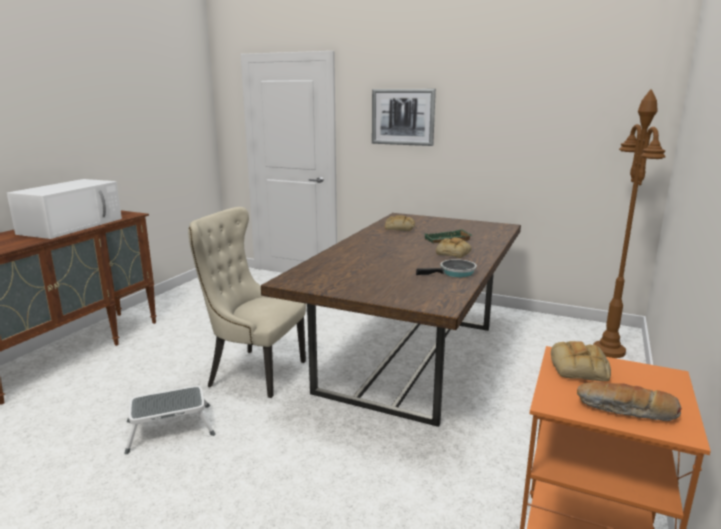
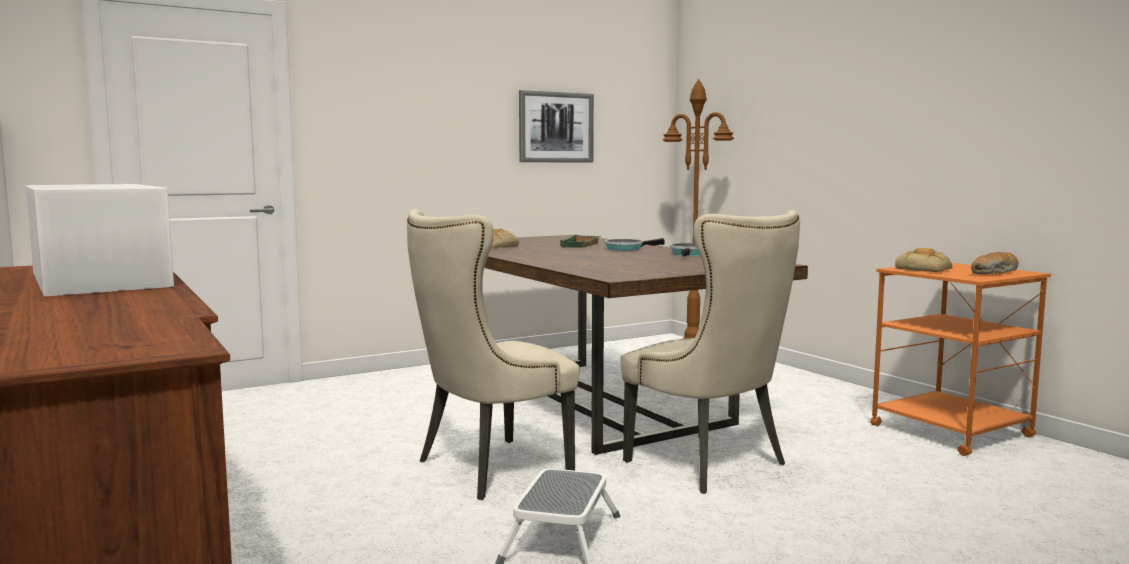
camera: 55 degrees left, 10 degrees down
picture [372,89,436,146] -> picture moved to [519,90,594,162]
bread [436,237,472,258] -> frying pan [605,238,664,251]
none -> beige chair [621,210,800,494]

